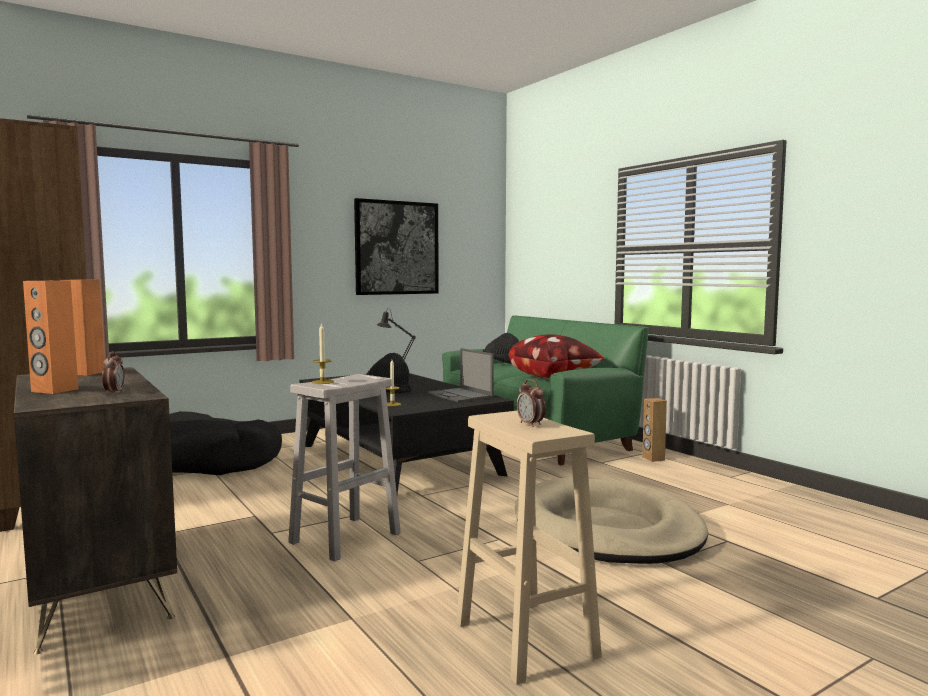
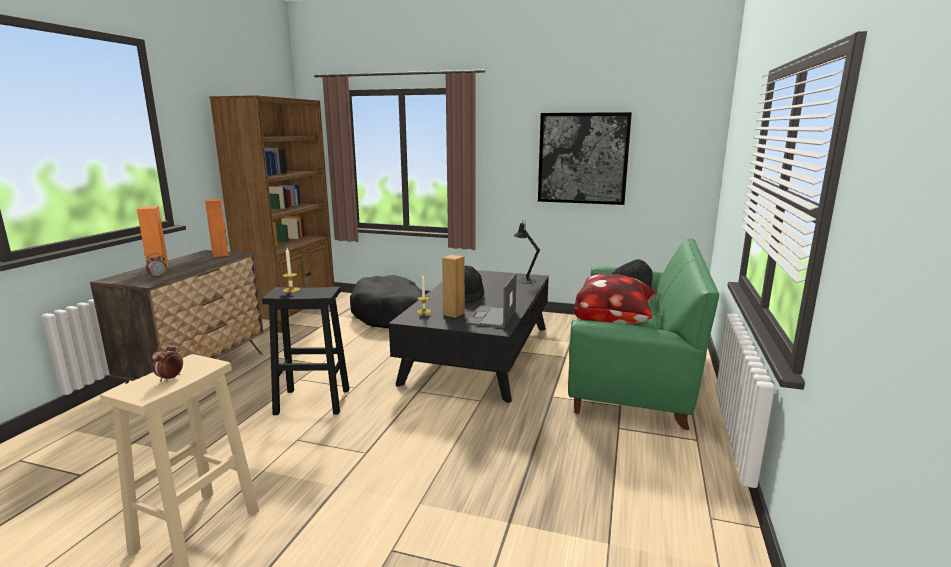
camera: 50 degrees right, 10 degrees up
white stool [288,374,401,562] -> black stool [262,287,350,415]
beige dog bed [515,477,708,564] -> none
brown speaker [642,398,667,462] -> brown speaker moved to [442,255,465,318]

